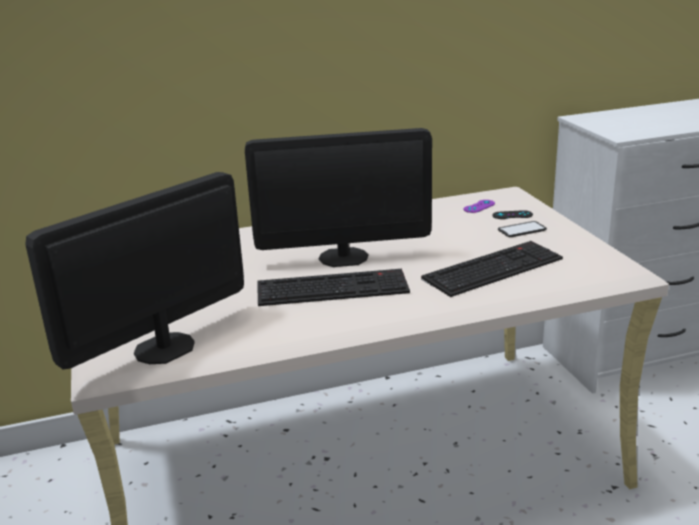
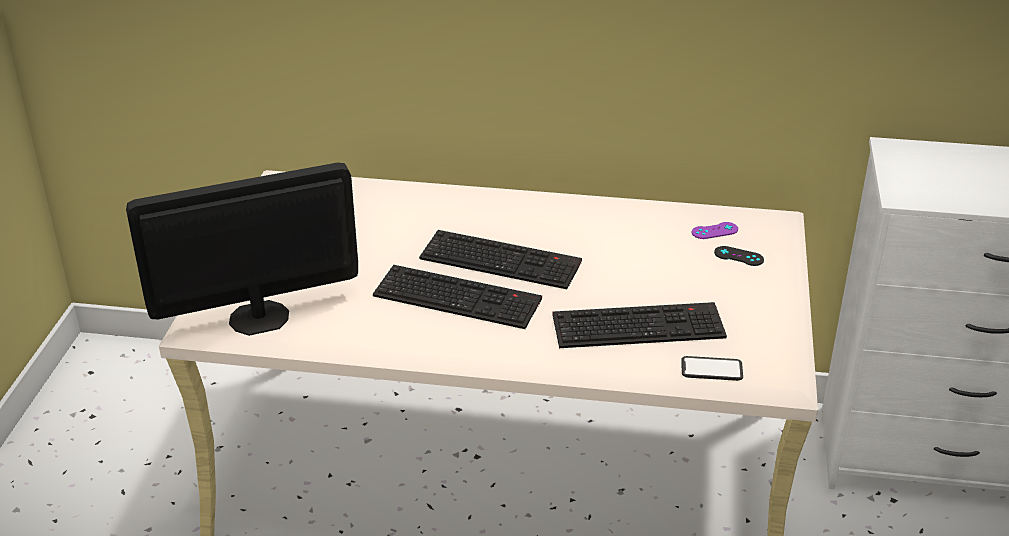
camera: 25 degrees right, 10 degrees up
monitor [245,128,432,267] -> keyboard [419,230,582,289]
phone [498,221,547,237] -> phone moved to [681,356,743,381]

